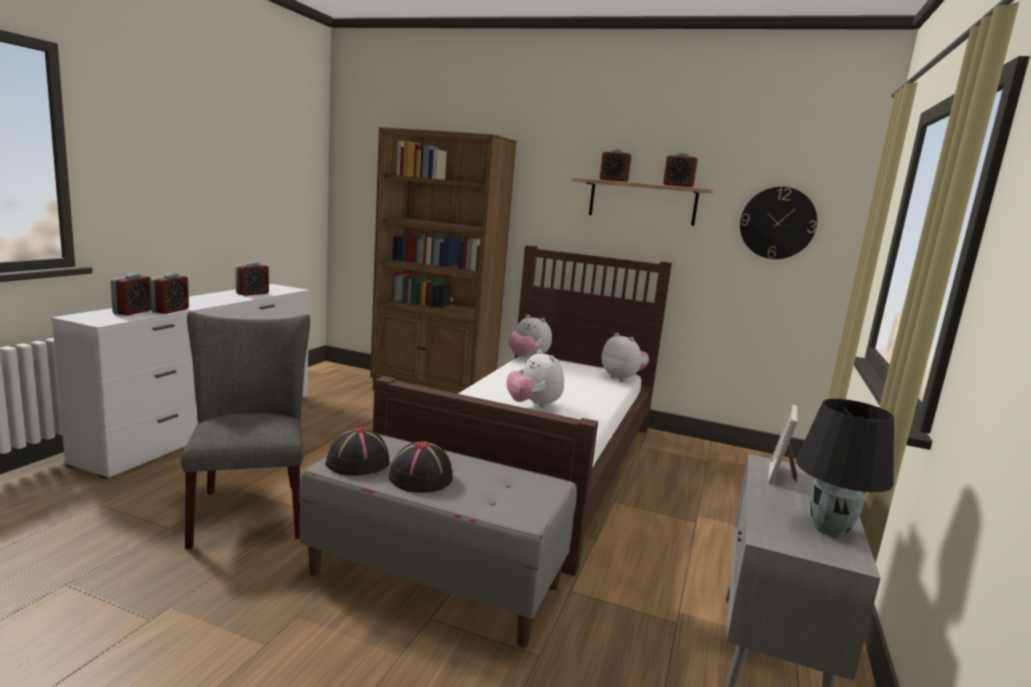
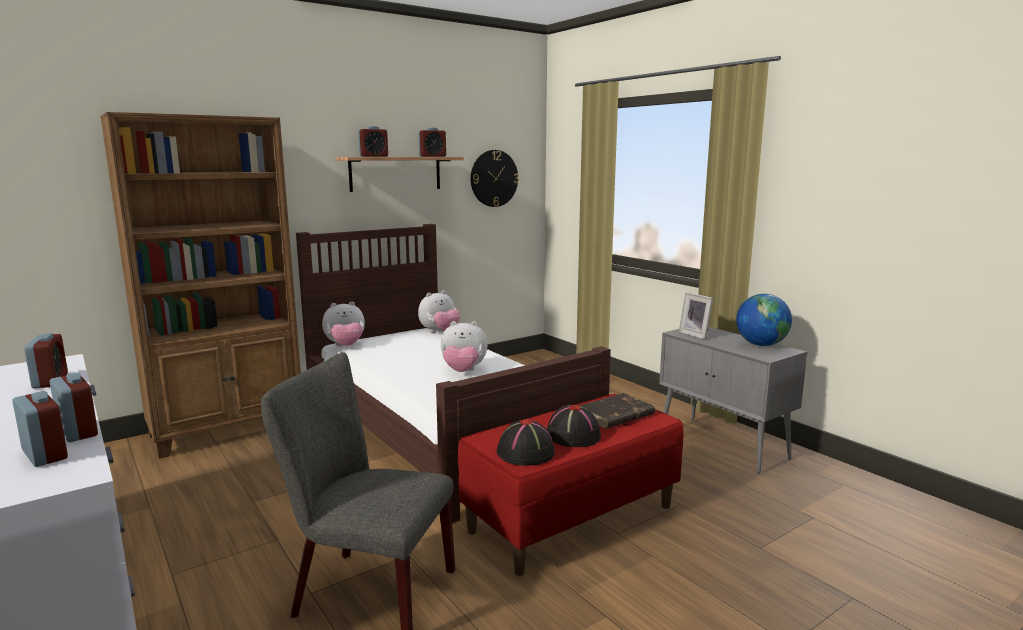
camera: 55 degrees left, 0 degrees up
grey bench [299,433,577,648] -> red bench [458,394,683,576]
plush toy [601,333,649,382] -> plush toy turned 150 degrees clockwise [418,291,460,333]
black table lamp [796,399,894,537] -> globe [736,294,792,346]
none -> brown book [579,393,655,429]

